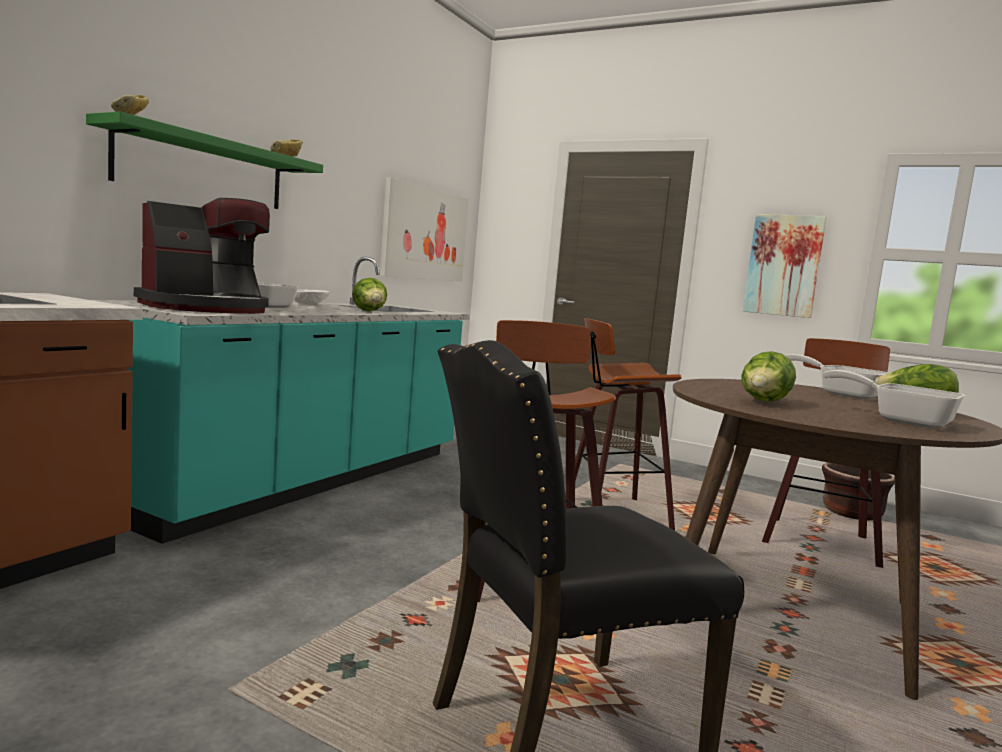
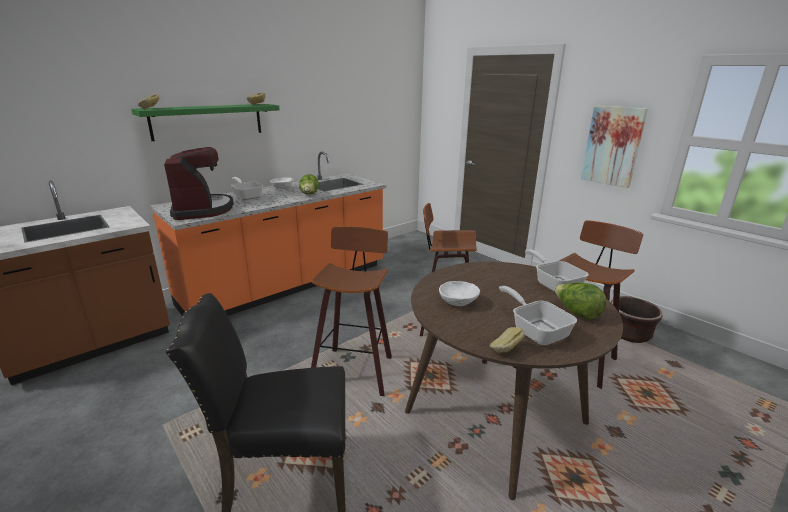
camera: 20 degrees right, 15 degrees up
turquoise counter [92,257,470,544] -> orange counter [150,152,386,316]
coffee machine [134,198,270,314] -> coffee machine turned 90 degrees counterclockwise [164,147,234,220]
picture [380,177,469,282] -> none
lettuce [741,351,796,402] -> white bowl [439,281,480,306]
none -> bread [490,327,525,354]

